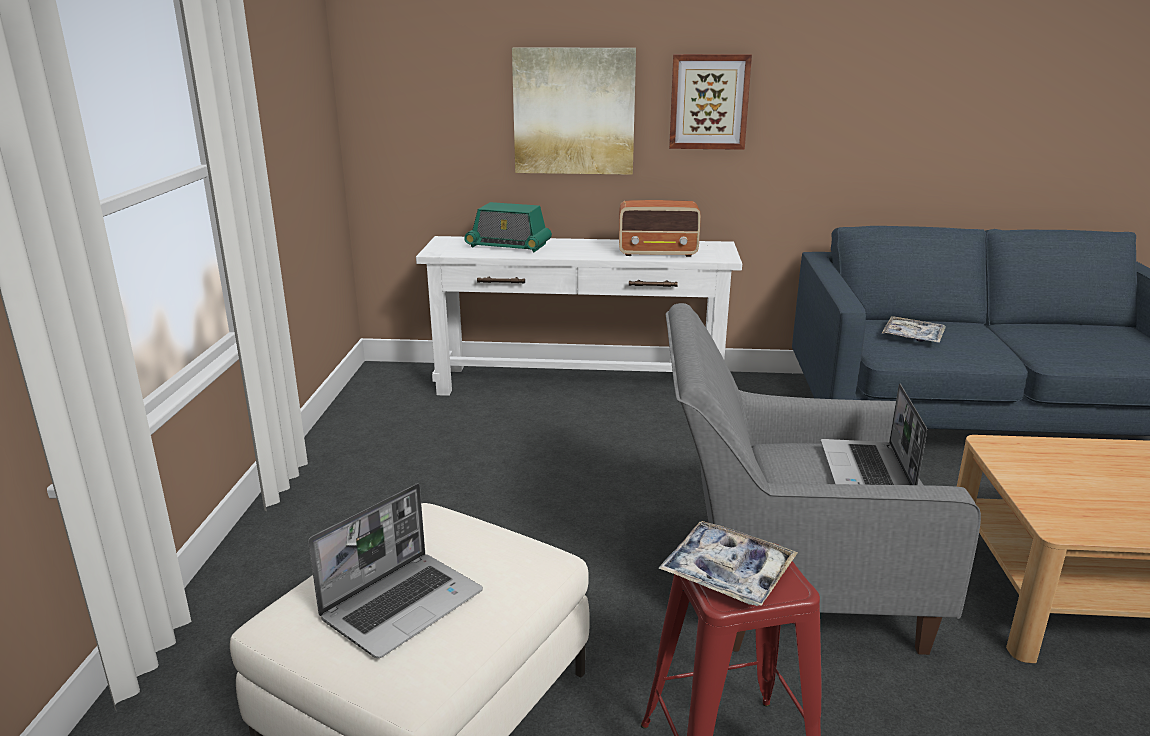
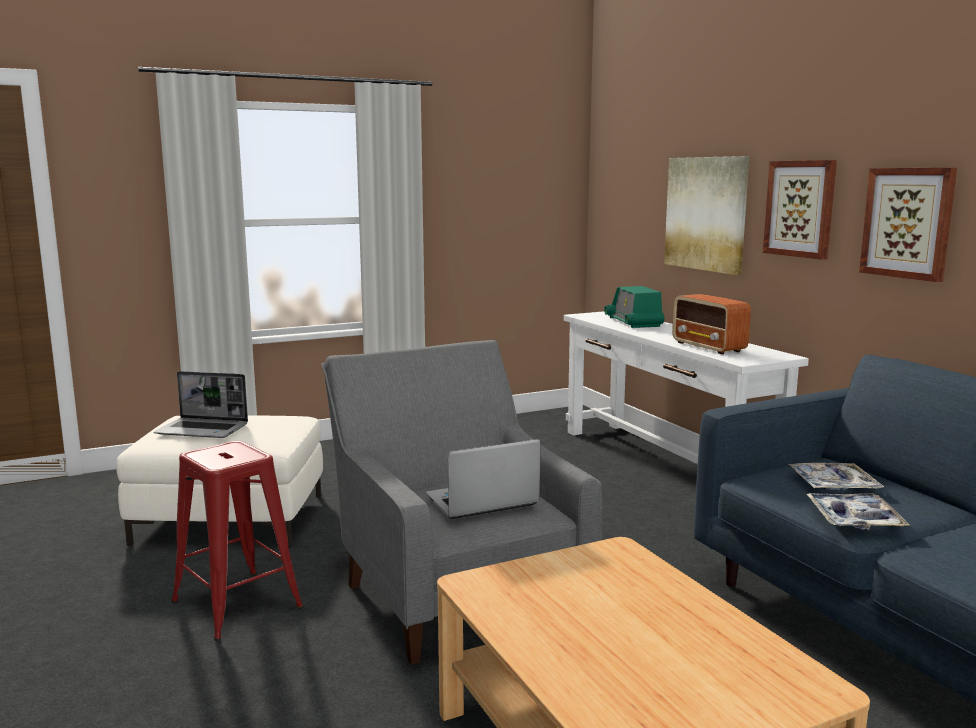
camera: 60 degrees right, 10 degrees down
tray [658,521,798,606] -> tray moved to [807,493,911,531]
none -> picture [859,168,957,282]

